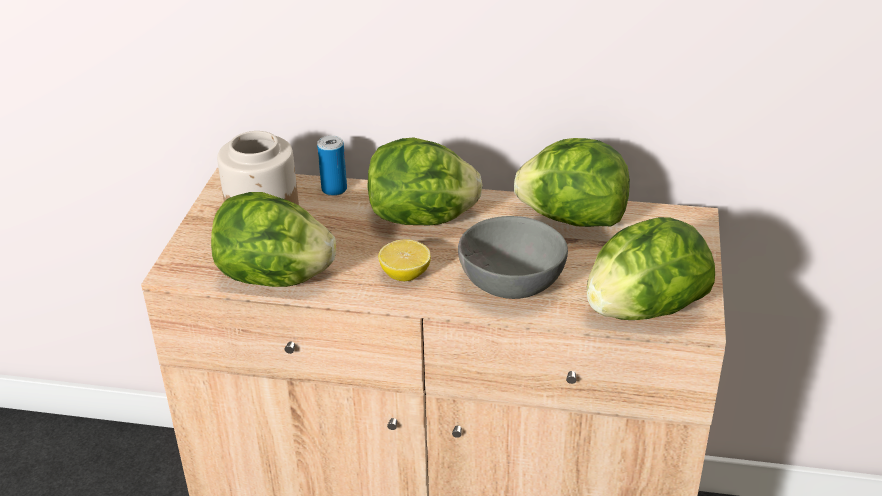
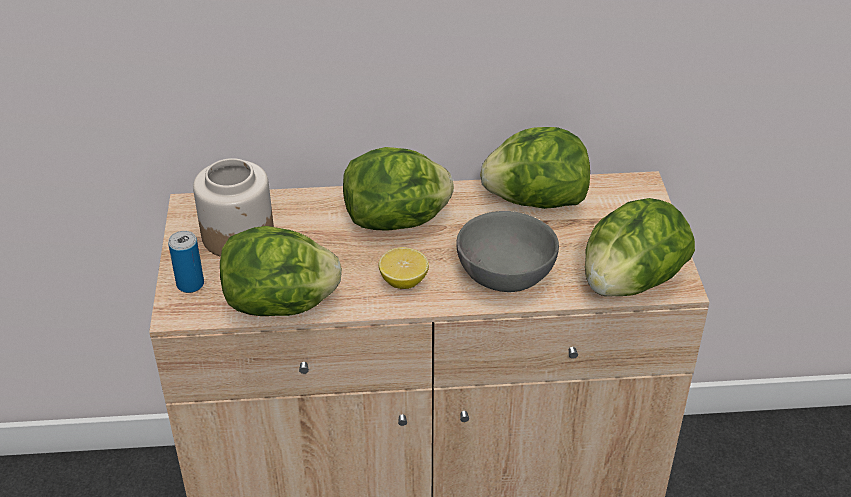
camera: 15 degrees left, 5 degrees up
can [317,135,347,196] -> can moved to [168,231,204,293]

